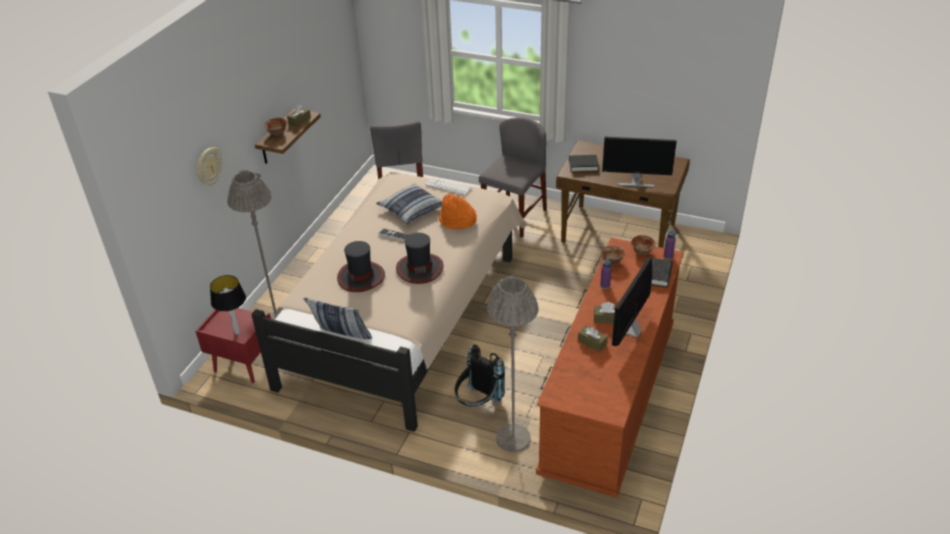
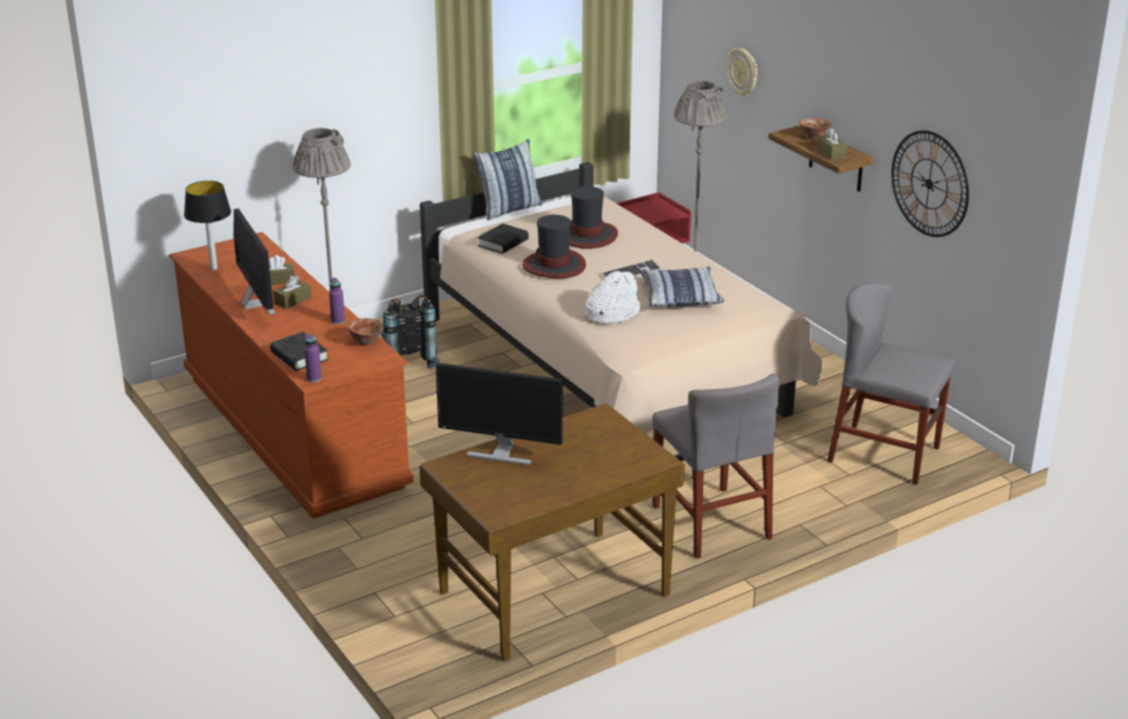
camera: 125 degrees right, 10 degrees down
table lamp [210,275,246,335] -> table lamp moved to [184,181,231,270]
keyboard [425,178,472,195] -> none
orange hat [439,194,477,229] -> white hat [585,271,640,324]
black book [569,155,599,172] -> black book moved to [478,223,528,254]
monitor [602,137,677,188] -> monitor turned 120 degrees counterclockwise [436,363,563,465]
bowl [631,235,656,255] -> none
none -> wall clock [891,130,969,237]

